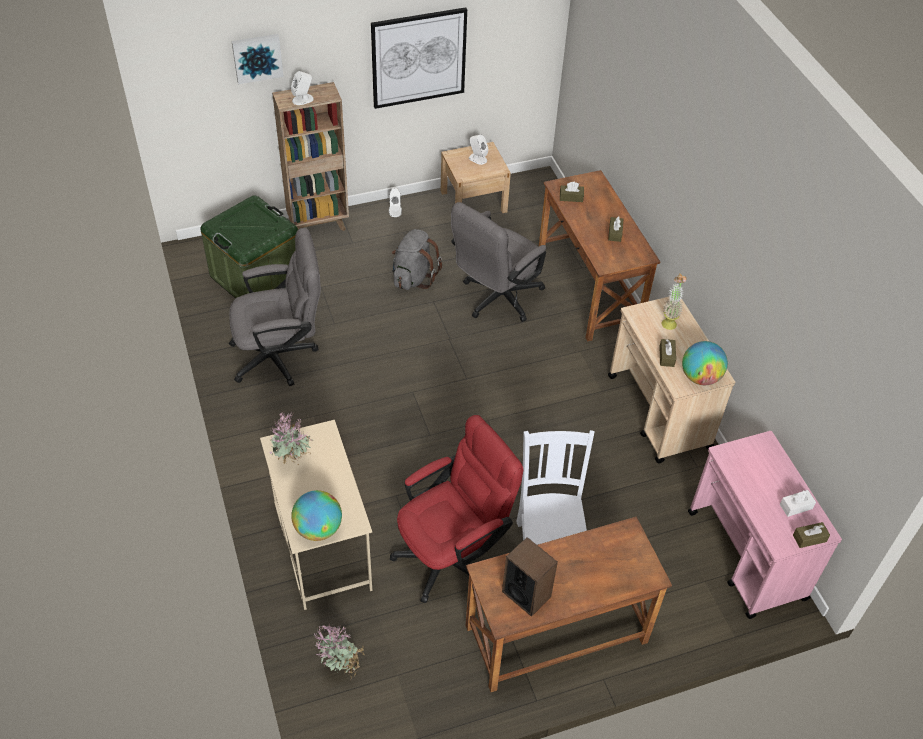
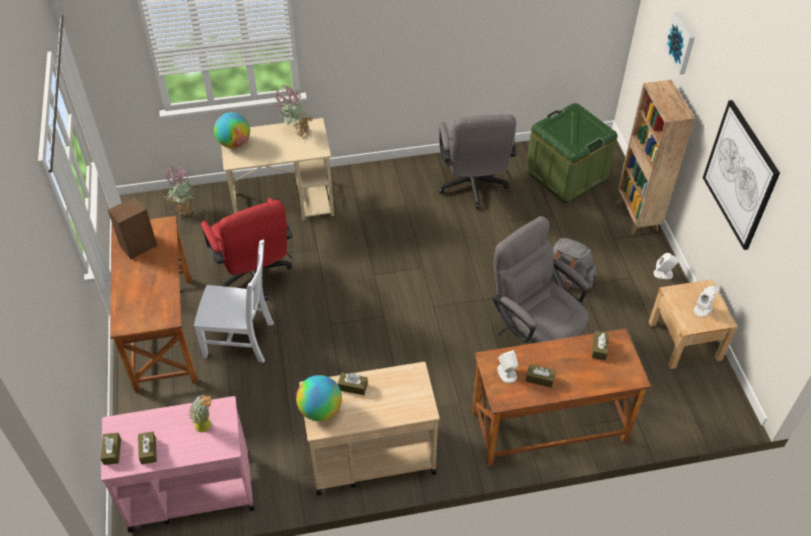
camera: 100 degrees right, 0 degrees up
white speaker [291,71,314,105] -> white speaker moved to [497,350,518,383]
potted plant [661,274,687,330] -> potted plant moved to [188,394,212,432]
white tissue box [780,490,816,517] -> brown tissue box [138,431,157,464]

